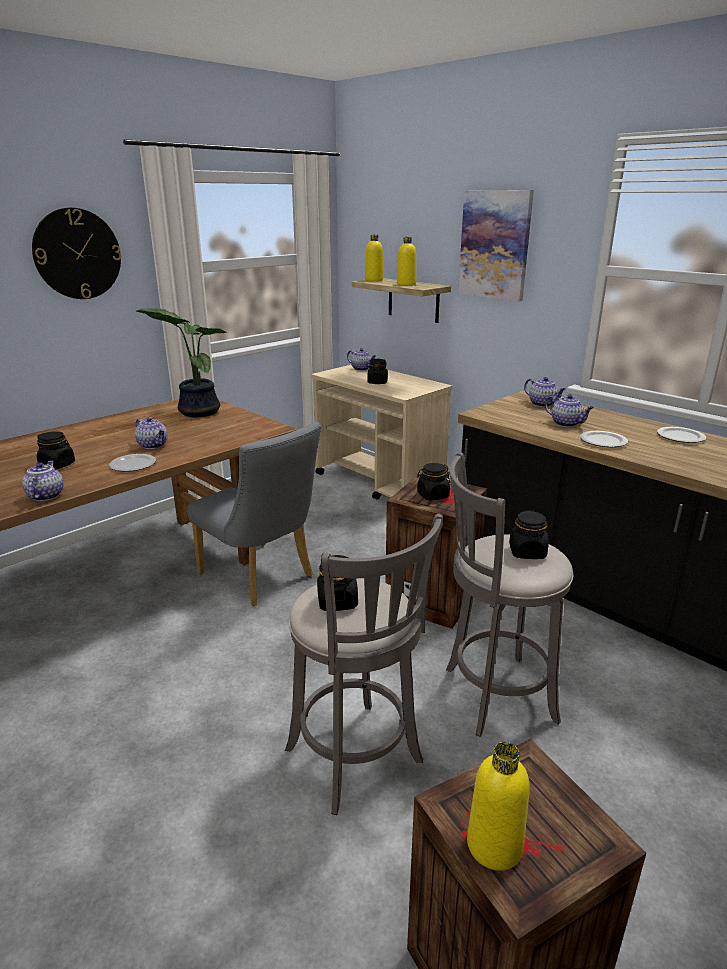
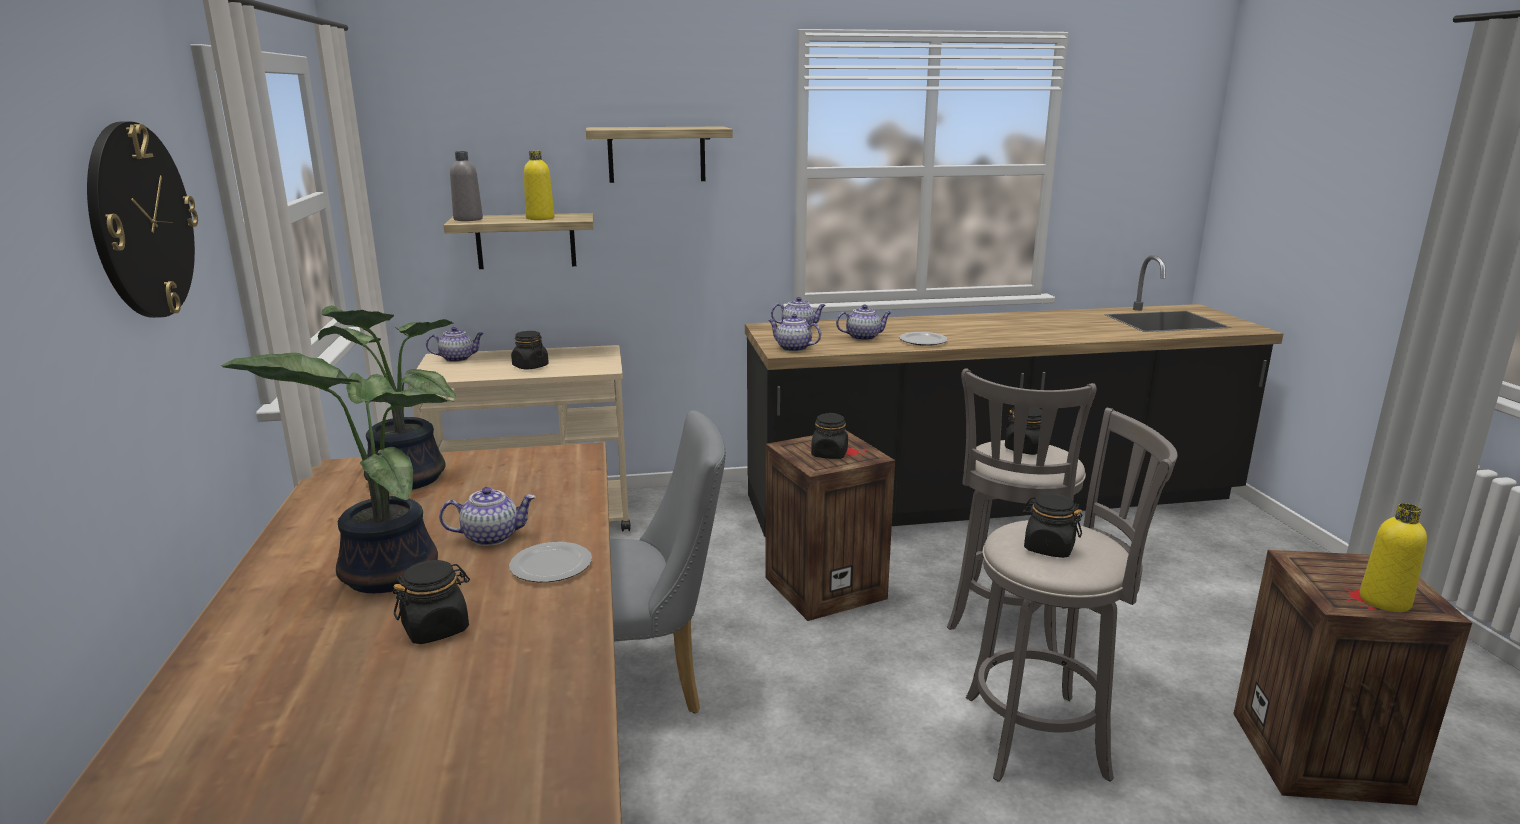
camera: 55 degrees left, 5 degrees down
teapot [22,461,64,501] -> teapot moved to [768,314,821,352]
yellow bottle [365,235,383,281] -> grey bottle [450,151,483,221]
picture [458,190,534,301] -> shelf [586,127,733,183]
plate [657,427,706,443] -> none
none -> potted plant [221,353,454,593]

